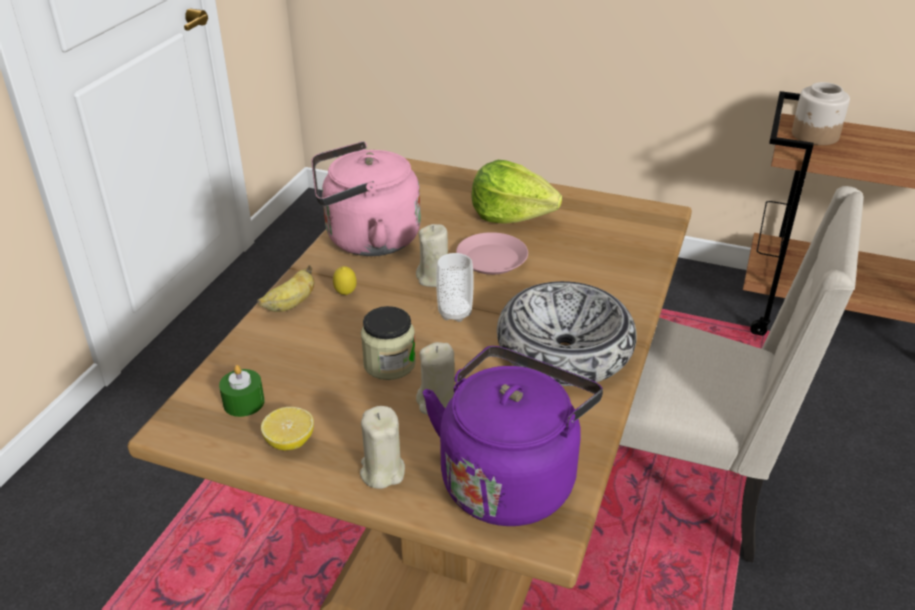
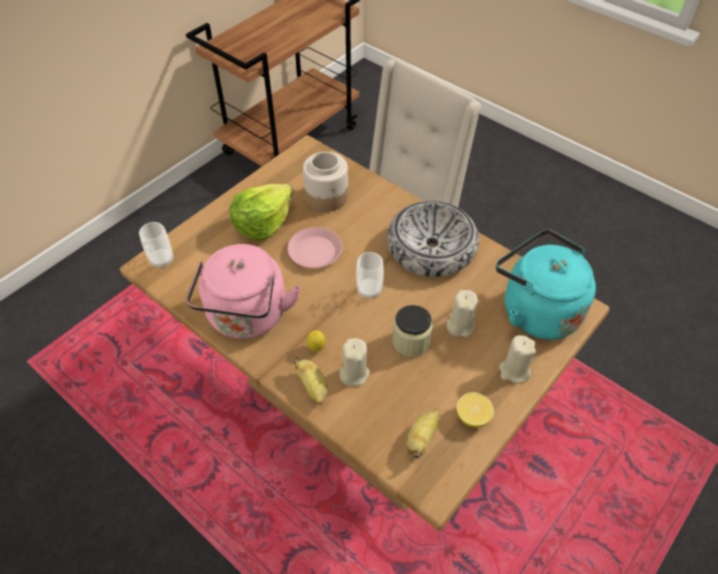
camera: 70 degrees left, 15 degrees up
green candle [219,365,265,417] -> banana [406,409,440,458]
beige candle [416,224,448,287] -> beige candle moved to [340,338,370,386]
purple kettle [423,346,603,526] -> turquoise kettle [496,230,596,340]
jar [792,82,850,145] -> jar moved to [303,152,348,212]
none -> cup [139,222,173,268]

